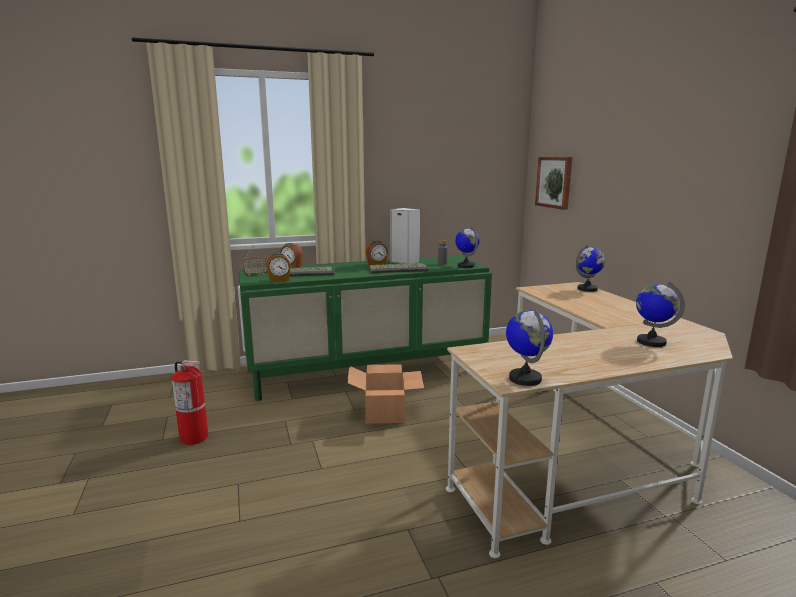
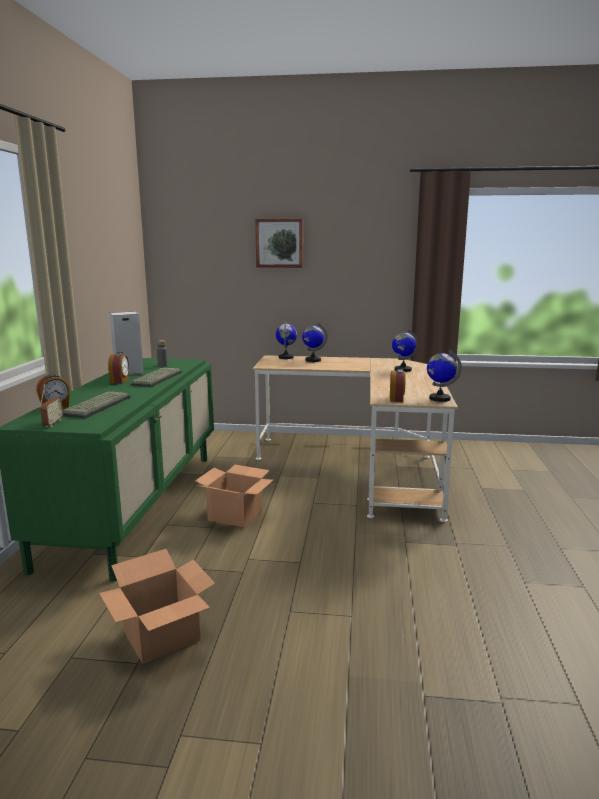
camera: 65 degrees left, 0 degrees up
fire extinguisher [172,360,208,445] -> cardboard box [99,549,215,664]
alarm clock [266,252,291,282] -> alarm clock moved to [390,369,406,402]
globe [455,226,479,268] -> globe moved to [302,323,328,362]
picture [535,157,572,210] -> picture moved to [255,218,303,268]

